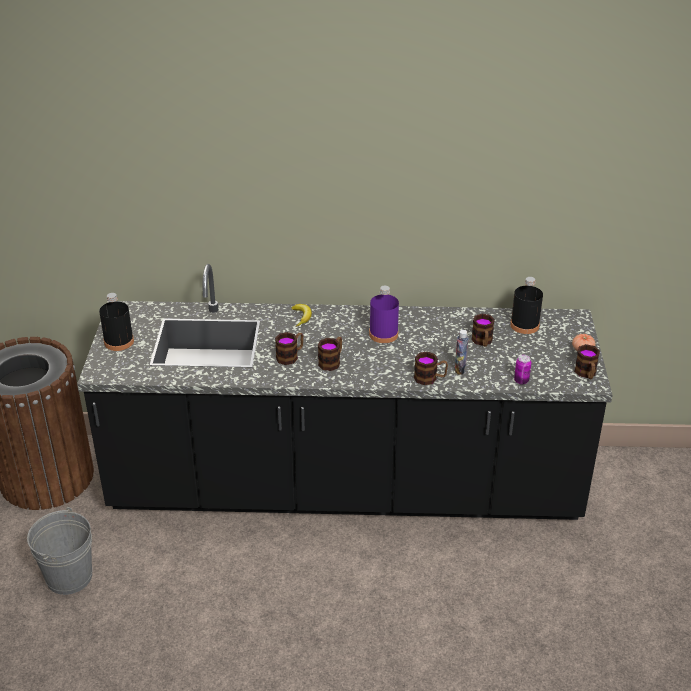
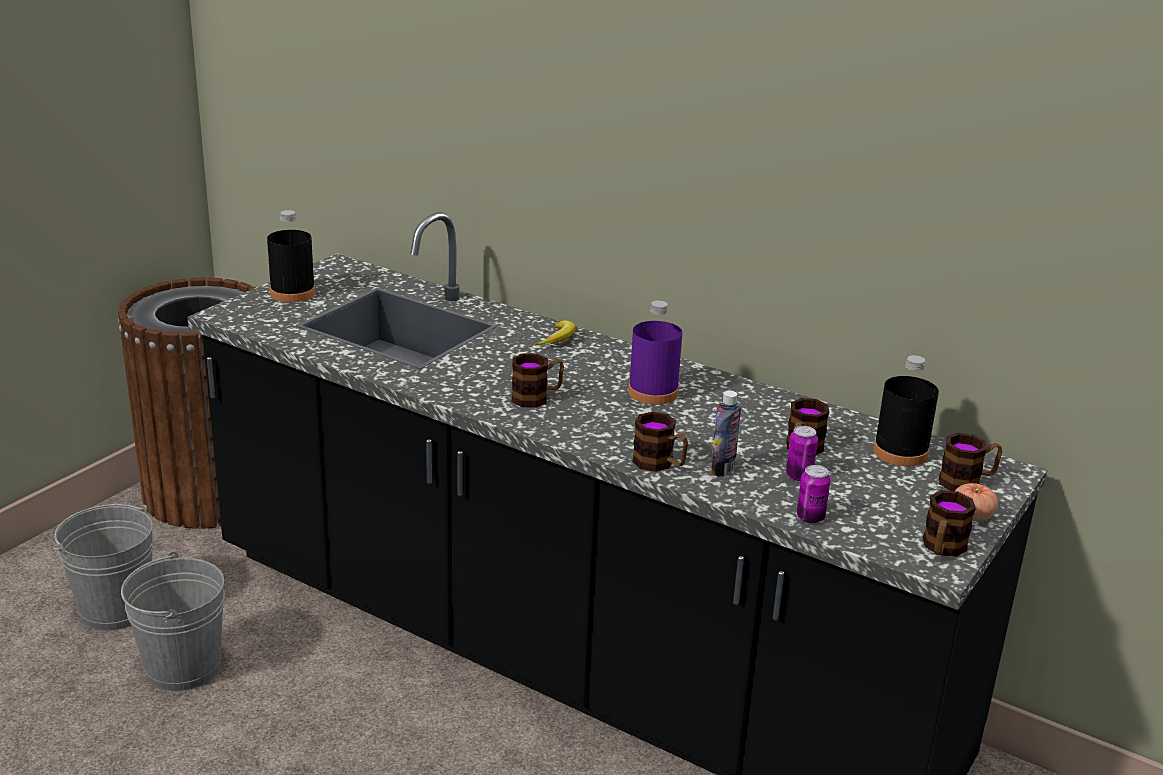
camera: 30 degrees right, 10 degrees down
mug [275,332,303,365] -> mug moved to [939,433,1002,491]
none -> grey bucket [121,551,225,691]
none -> can [786,426,818,481]

